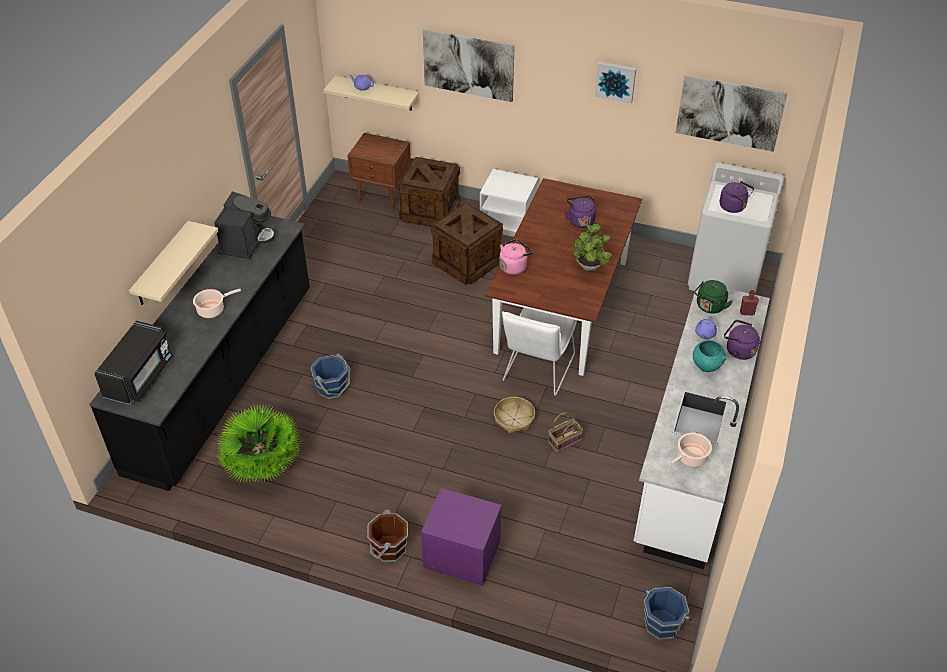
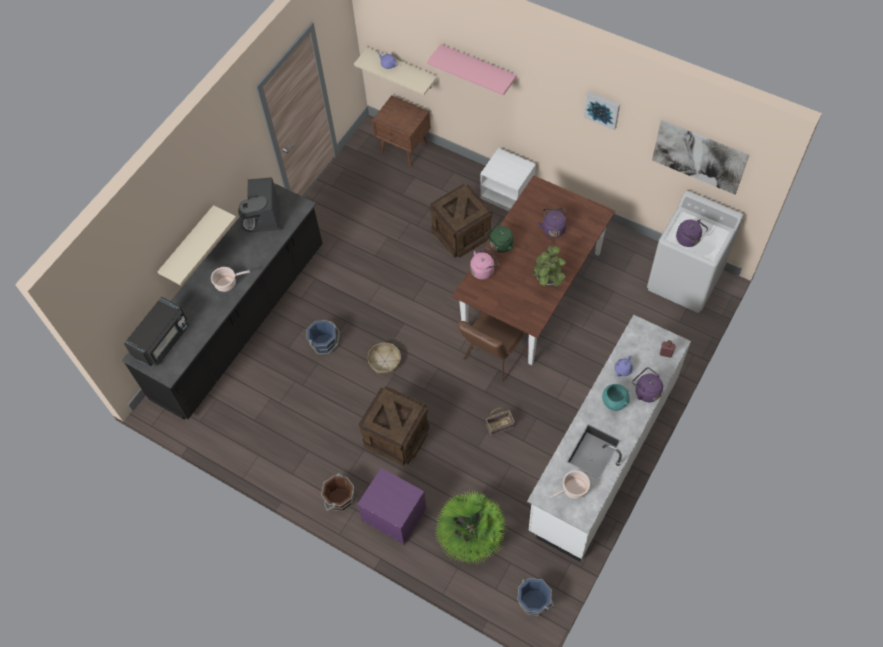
camera: 15 degrees right, 15 degrees up
coffee machine [214,191,275,260] -> coffee machine turned 150 degrees clockwise [238,177,280,232]
potted plant [217,404,302,483] -> potted plant moved to [434,489,508,565]
crate [397,157,460,227] -> crate moved to [359,386,430,466]
picture [423,29,515,102] -> pink shelf [427,44,517,96]
basket [494,397,535,433] -> basket moved to [367,342,401,373]
white chair [502,308,577,396] -> brown chair [458,312,529,381]
green kettle [694,280,733,314] -> green kettle moved to [485,226,514,253]

